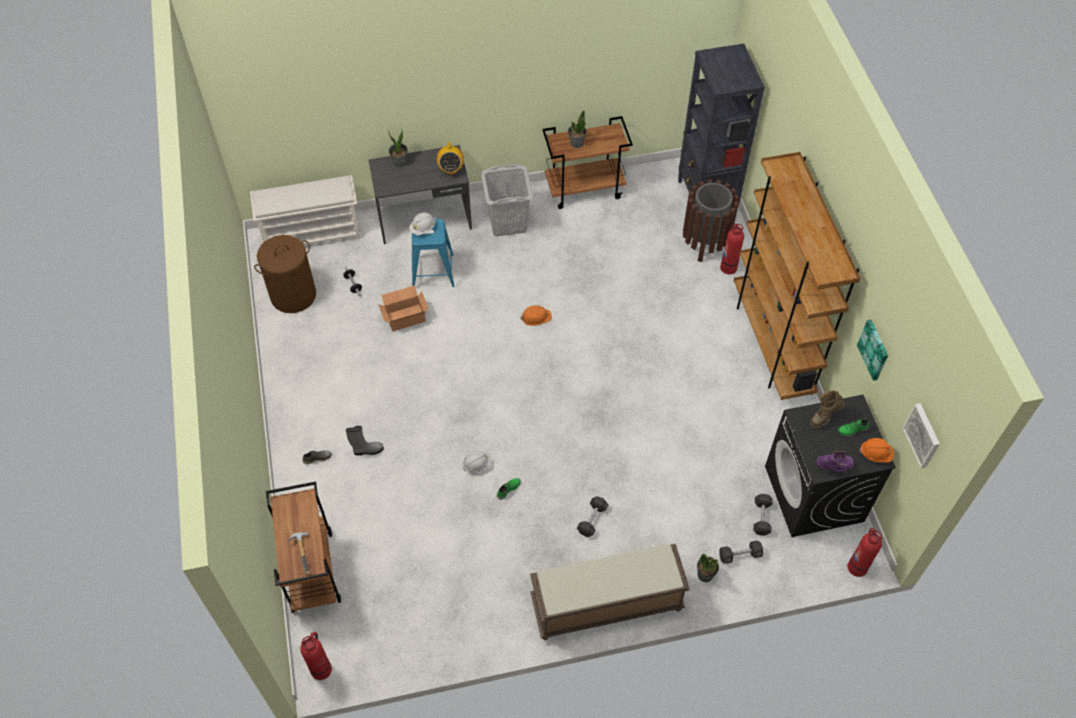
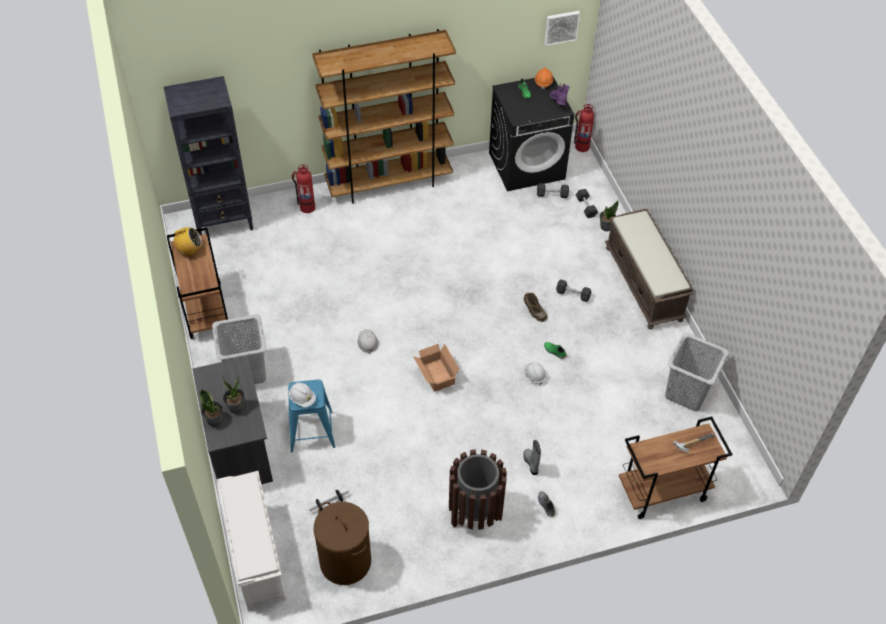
camera: 95 degrees left, 5 degrees down
fire extinguisher [300,632,332,680] -> none
cardboard box [378,285,428,331] -> cardboard box moved to [413,344,459,392]
radio [436,142,464,175] -> radio moved to [171,227,202,256]
orange hard hat [520,305,552,326] -> white hard hat [358,329,379,354]
potted plant [568,110,587,148] -> potted plant moved to [223,377,244,413]
brown trash can [683,179,739,262] -> brown trash can moved to [449,449,507,530]
brown boot [810,390,845,429] -> brown boot moved to [524,292,548,322]
picture [857,319,888,381] -> none
none -> grey laundry basket [665,333,729,411]

